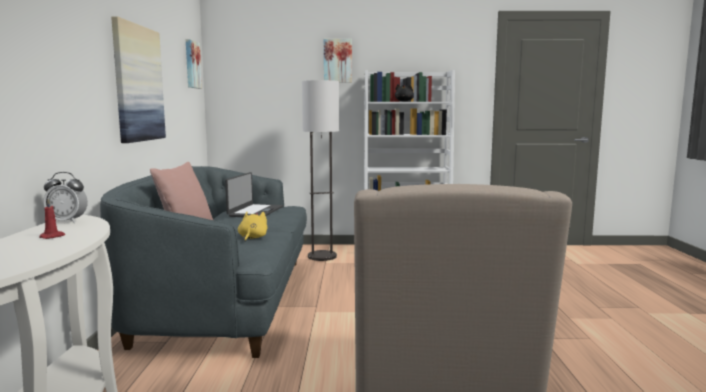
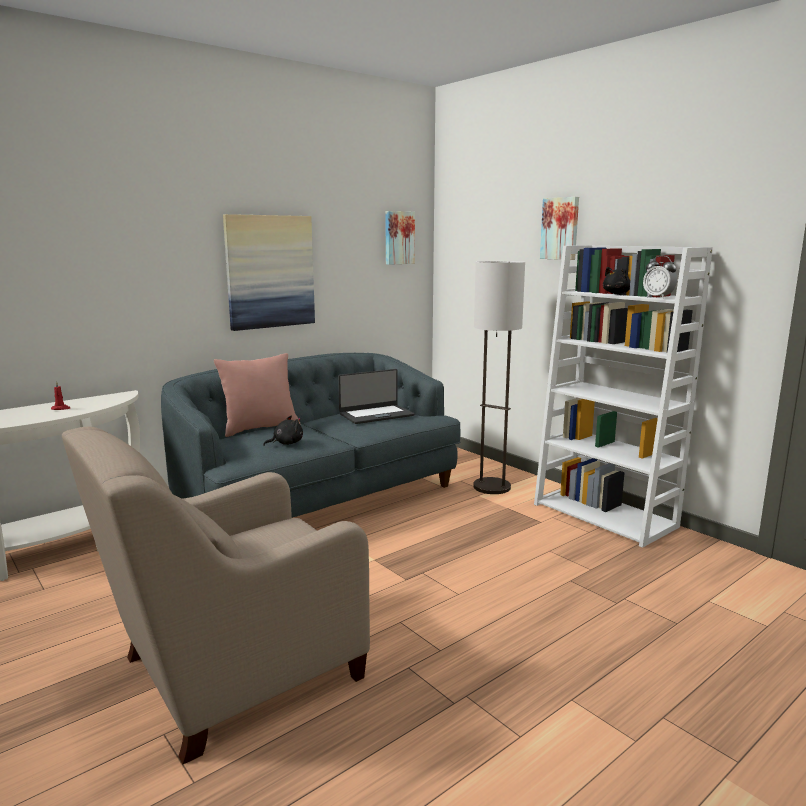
camera: 50 degrees right, 5 degrees up
alarm clock [43,172,88,223] -> alarm clock moved to [643,256,677,299]
yellow plush toy [238,212,267,242] -> black plush toy [263,415,303,445]

